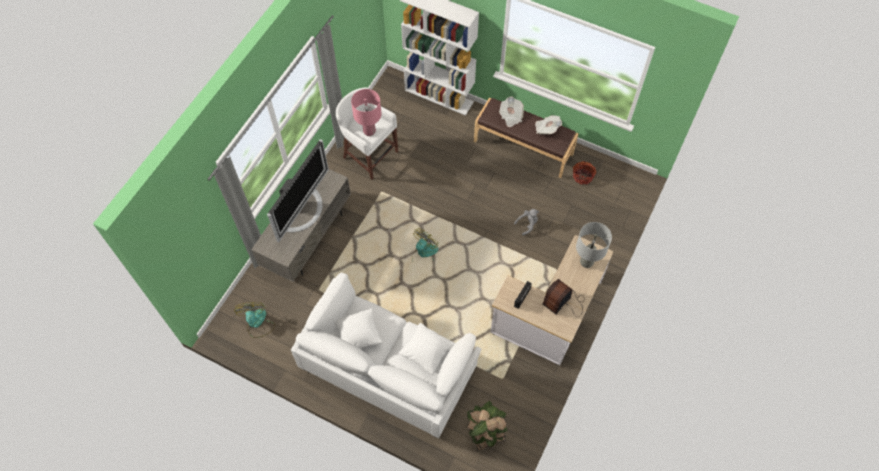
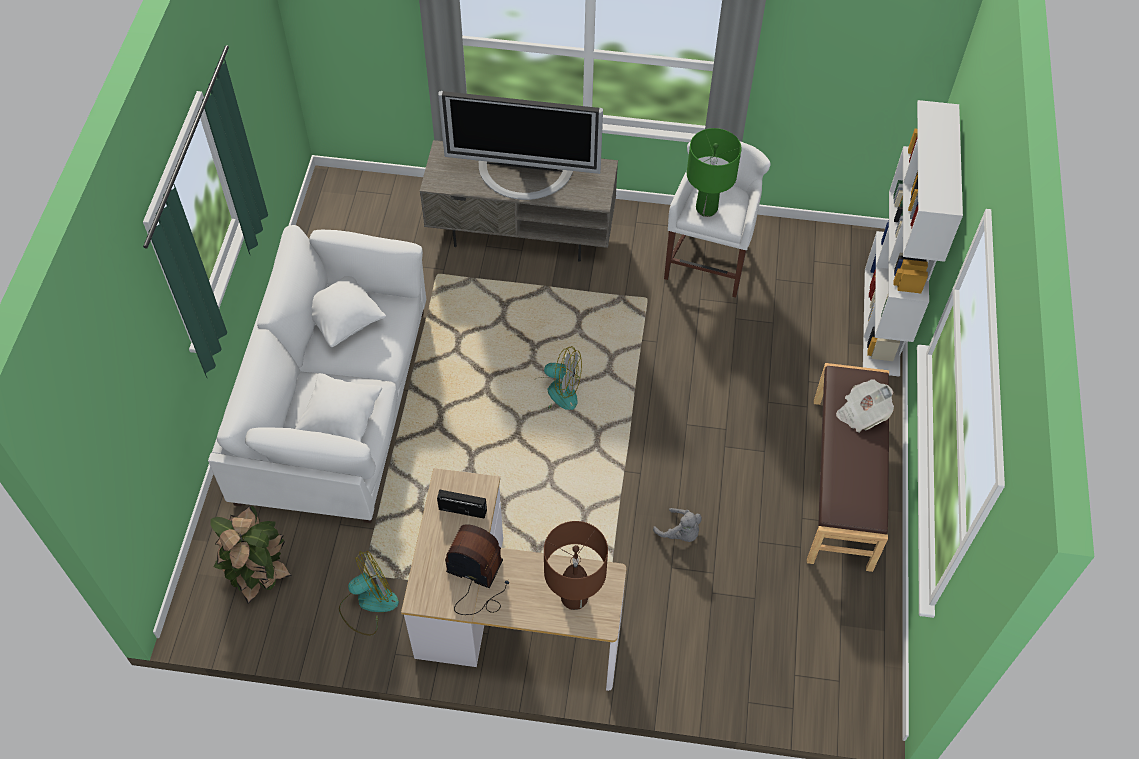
camera: 70 degrees right, 5 degrees down
fan [235,302,275,338] -> fan moved to [339,551,399,636]
pink table lamp [351,89,382,136] -> green table lamp [687,128,741,217]
newspaper [535,115,562,134] -> none
basket [573,161,596,184] -> none
grey table lamp [576,222,612,268] -> brown table lamp [544,521,608,610]

